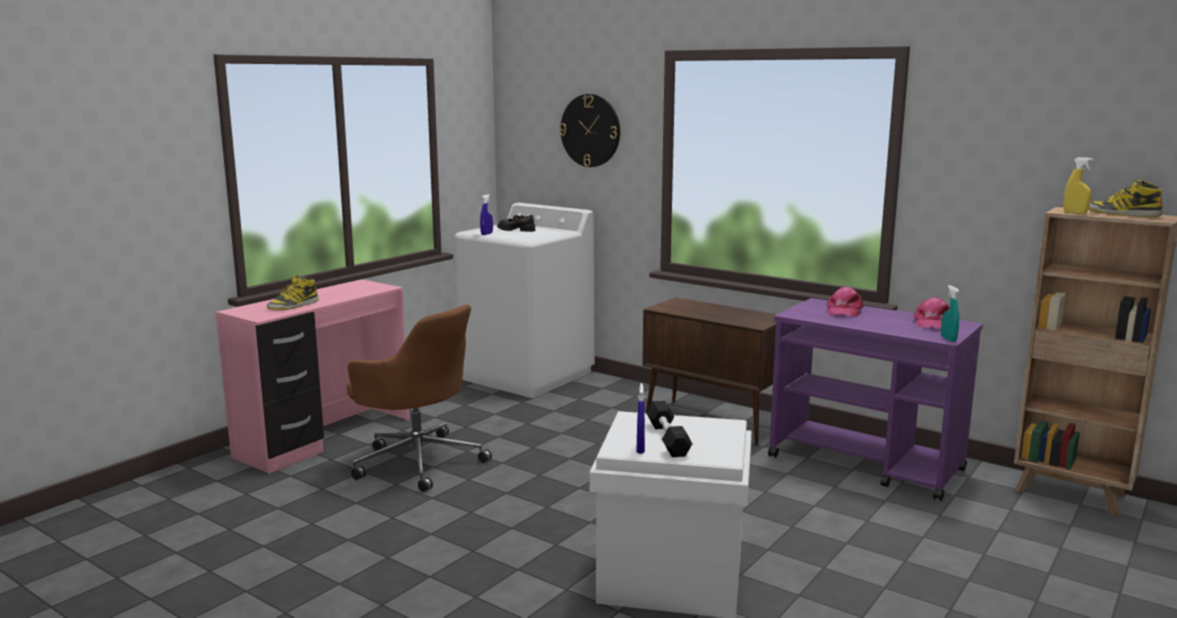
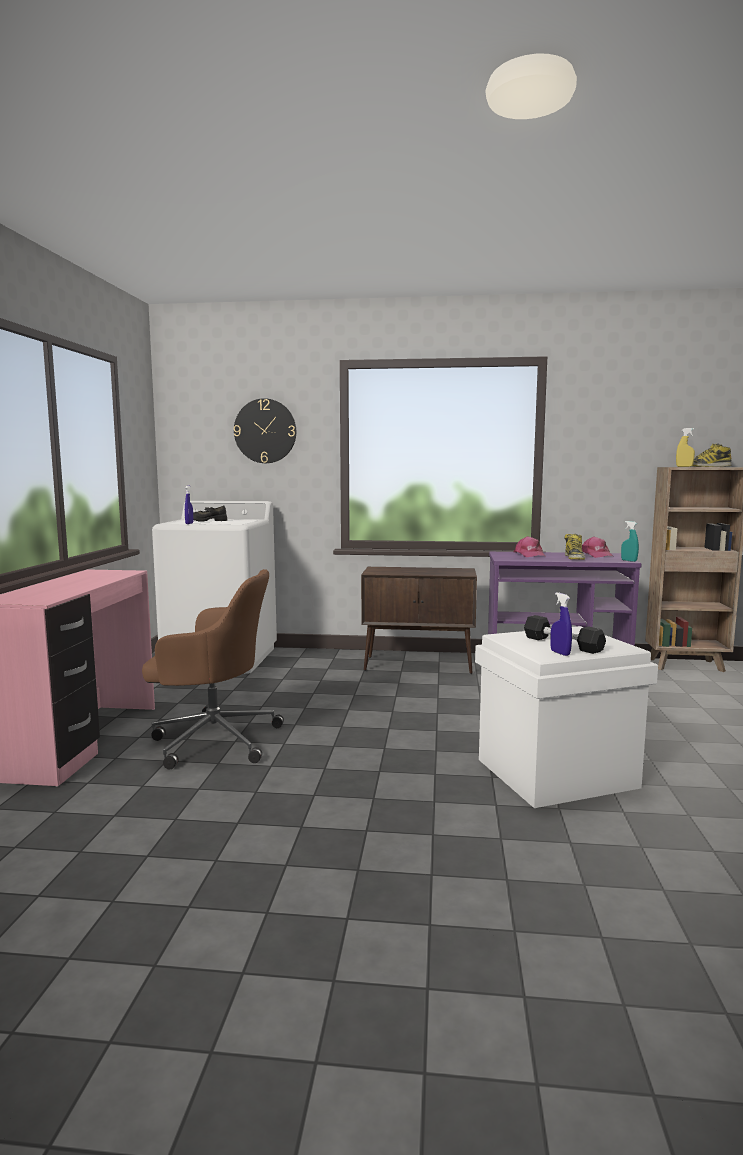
camera: 30 degrees left, 5 degrees down
boot [267,275,319,310] -> boot moved to [565,534,585,560]

